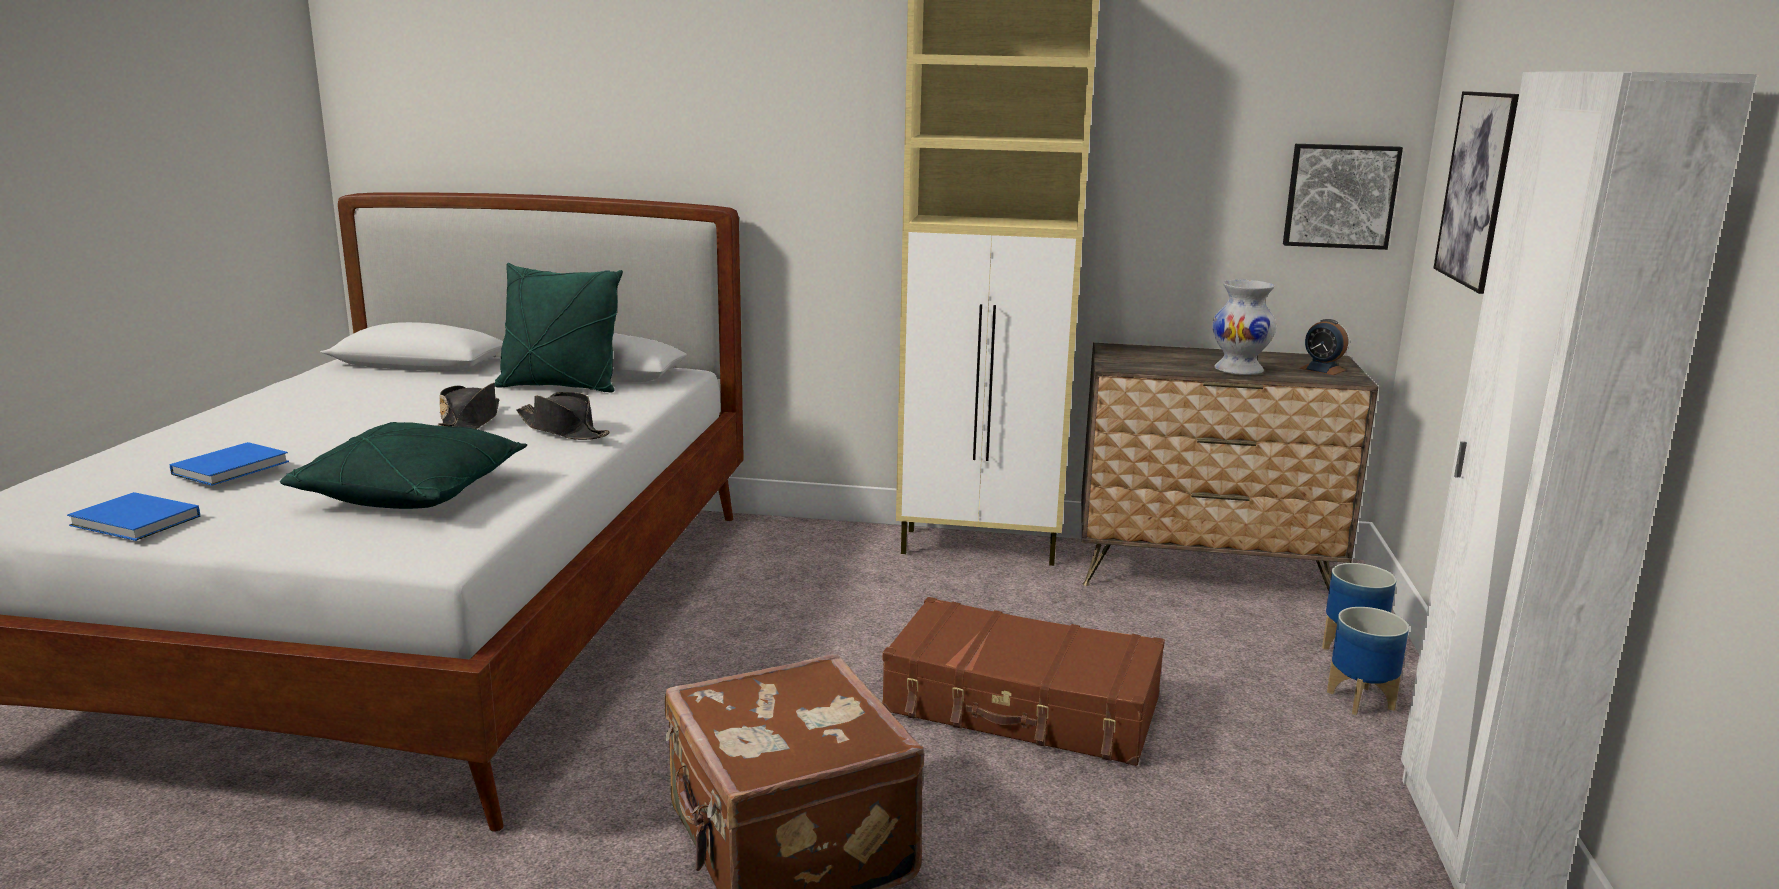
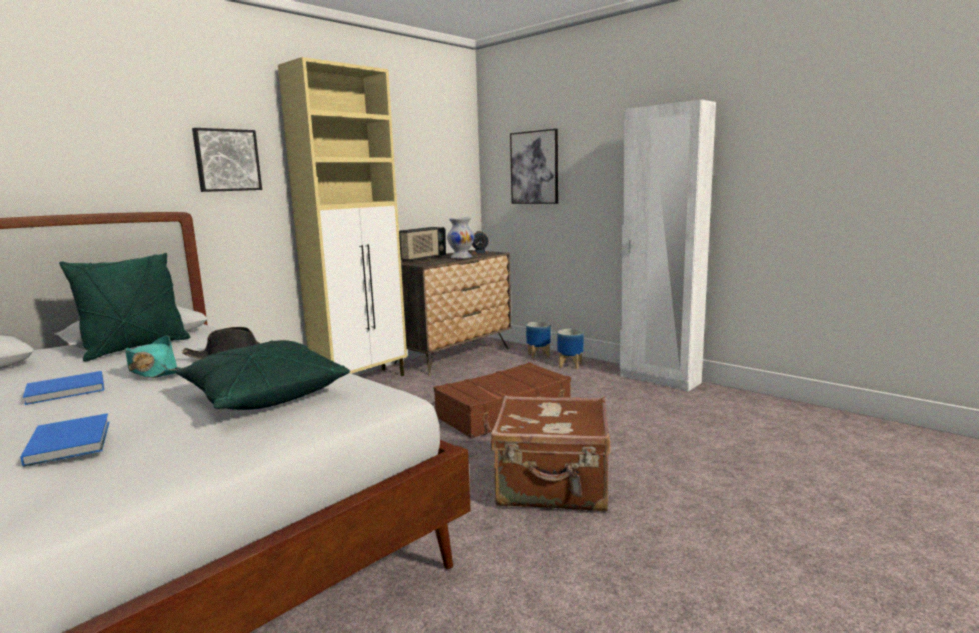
camera: 55 degrees left, 5 degrees down
blue book [67,492,200,541] -> blue book moved to [23,371,104,405]
black hat [438,383,499,429] -> turquoise hat [125,335,181,378]
picture [1283,144,1403,250] -> picture moved to [192,128,262,192]
none -> radio [399,227,446,261]

